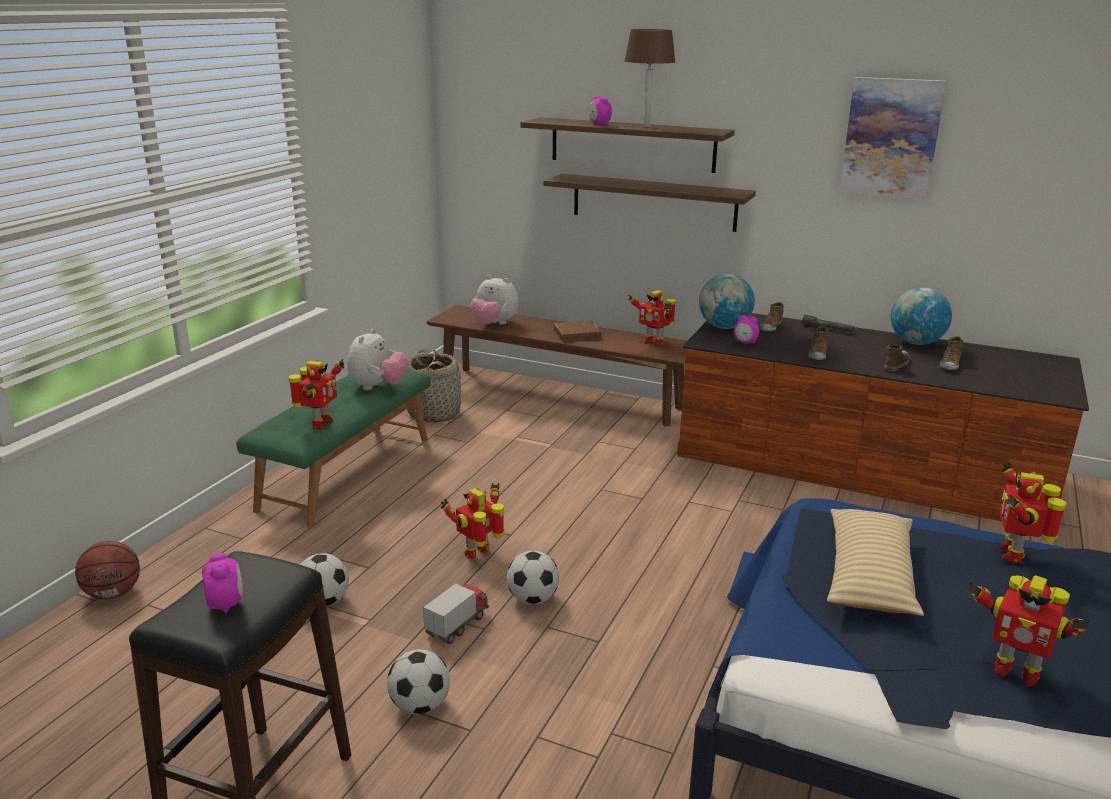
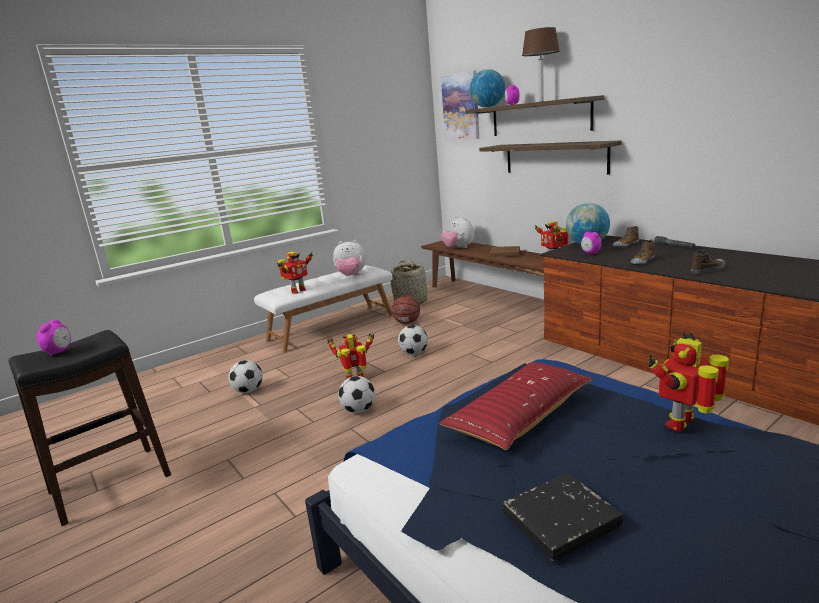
camera: 30 degrees right, 5 degrees down
basketball [75,541,140,600] -> basketball moved to [391,296,420,324]
green bench [236,369,431,528] -> white bench [254,265,392,353]
plush toy [347,329,408,390] -> plush toy turned 45 degrees clockwise [333,240,366,276]
football [387,649,450,714] -> football moved to [398,325,428,355]
toy truck [423,583,489,644] -> none
beige pillow [827,509,924,616] -> red pillow [439,362,593,450]
picture [839,77,947,200] -> picture moved to [441,71,479,141]
globe [891,287,952,345] -> globe moved to [469,69,505,108]
shoe [940,336,963,370] -> none
toy robot [968,575,1090,687] -> black book [502,473,623,561]

